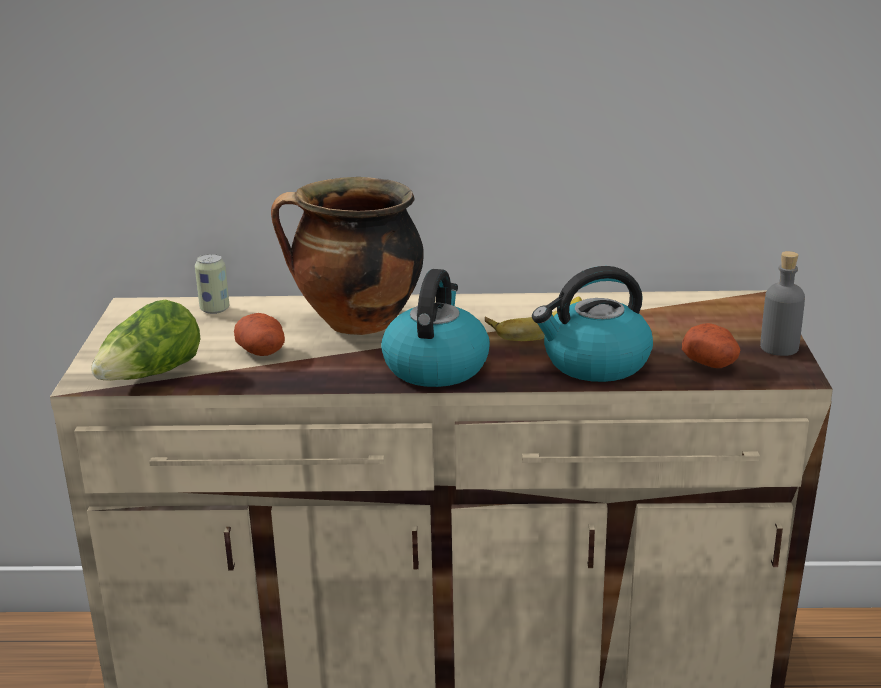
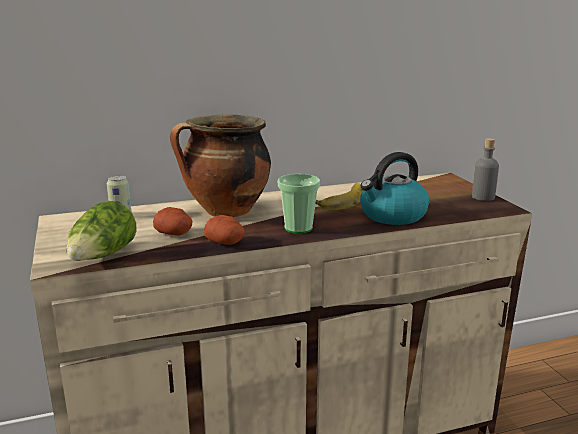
camera: 20 degrees left, 5 degrees down
kettle [381,269,490,387] -> cup [278,174,320,234]
potato [682,323,740,368] -> potato moved to [204,215,244,245]

